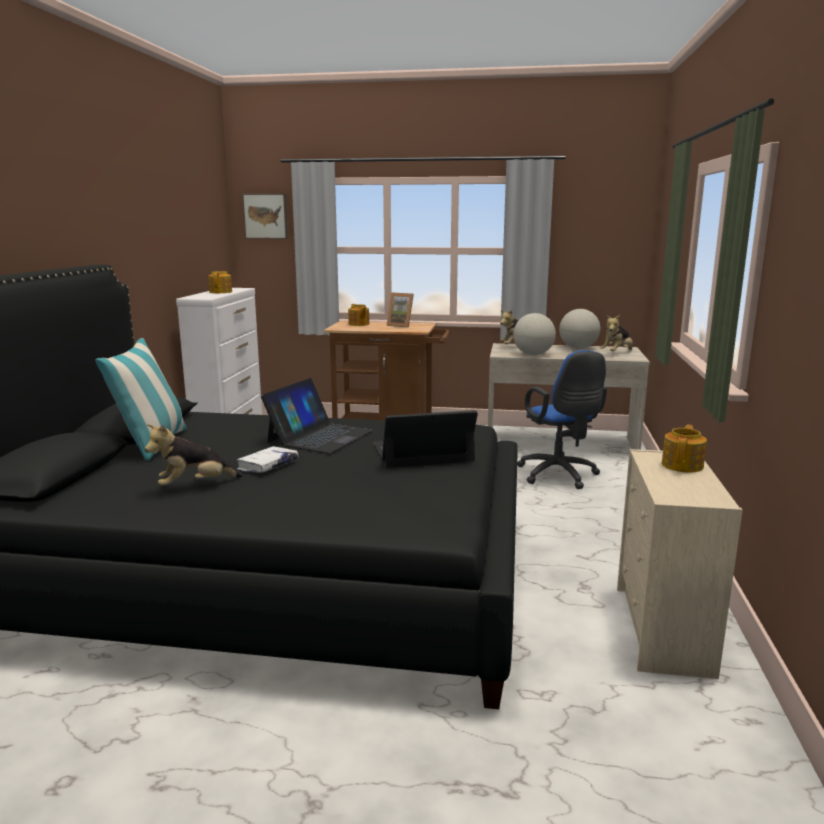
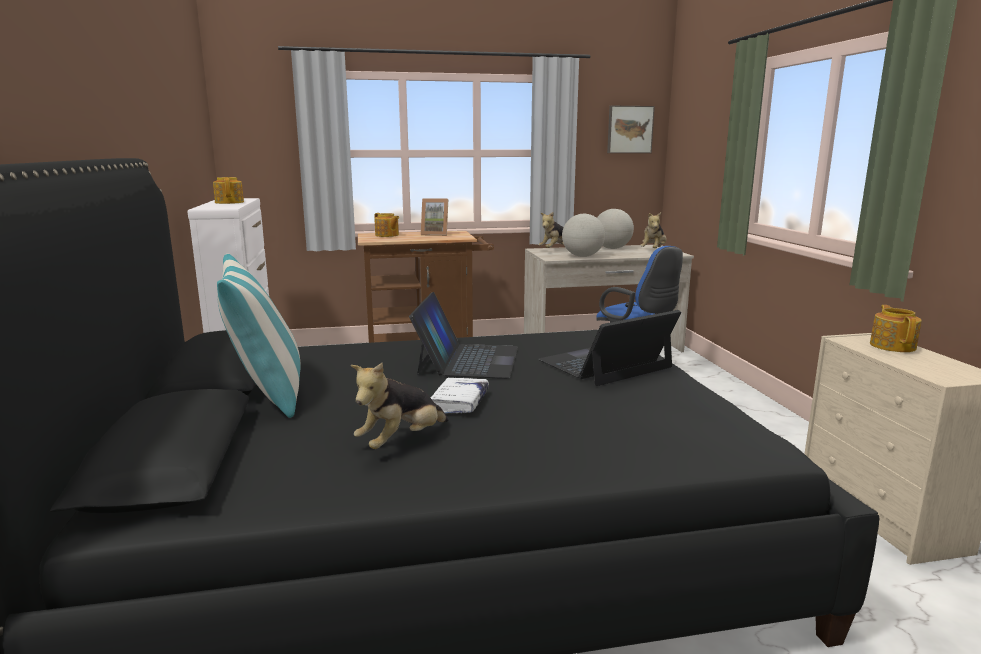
camera: 20 degrees left, 0 degrees up
picture [242,194,288,239] -> picture moved to [607,106,655,153]

